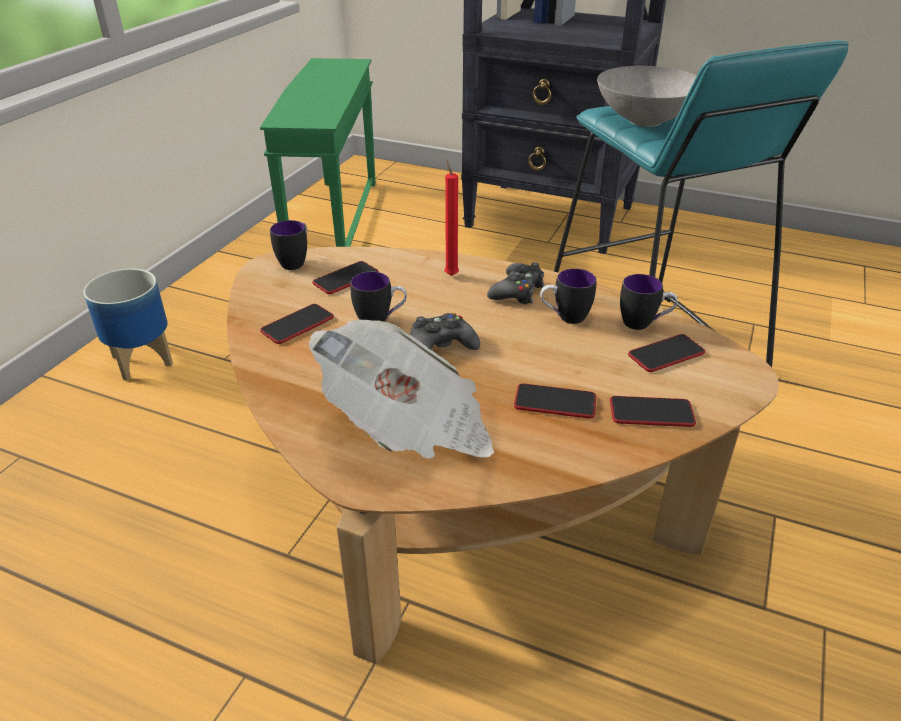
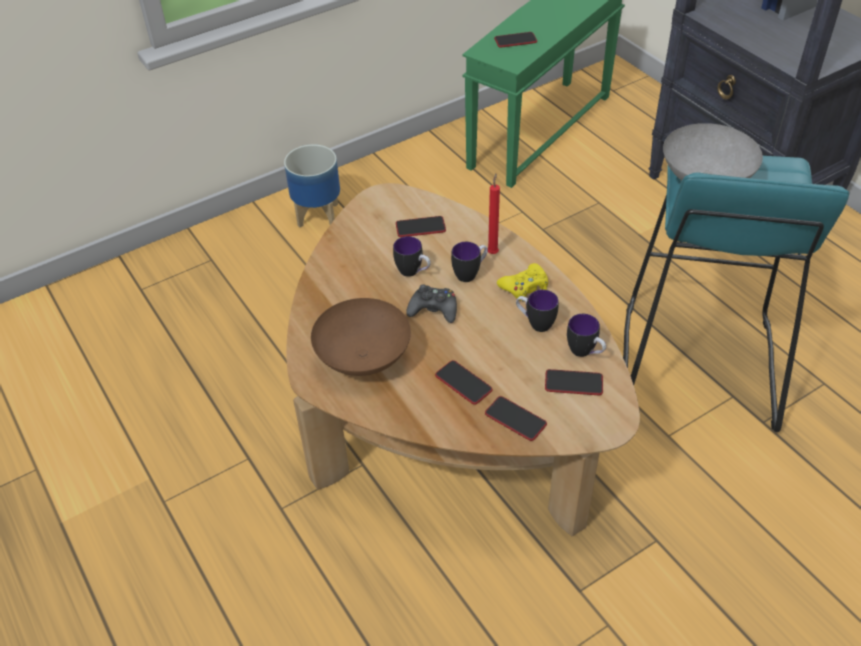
camera: 35 degrees right, 10 degrees up
phone [260,304,334,344] -> phone moved to [494,32,537,48]
mug [270,220,307,270] -> mug moved to [451,242,488,282]
newspaper [309,320,494,459] -> brown bowl [311,298,411,376]
black game controller [487,262,544,304] -> yellow game controller [497,263,548,302]

